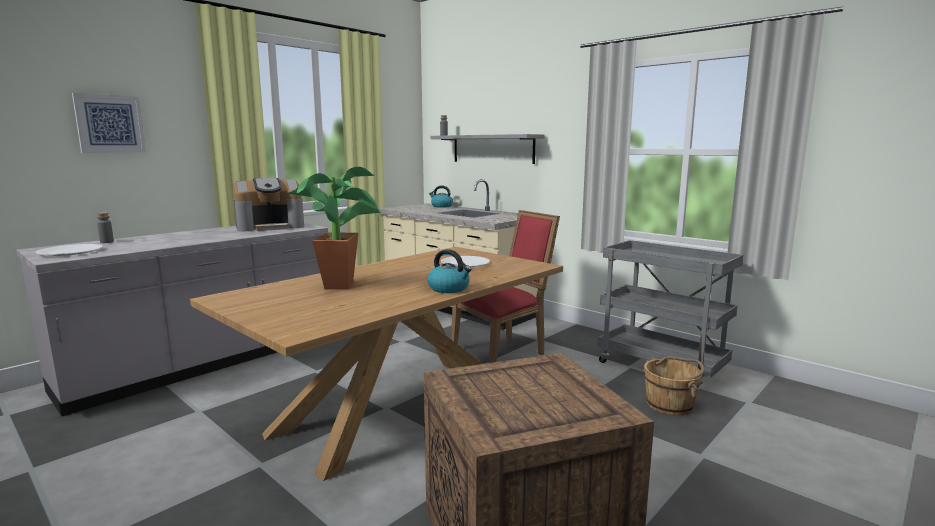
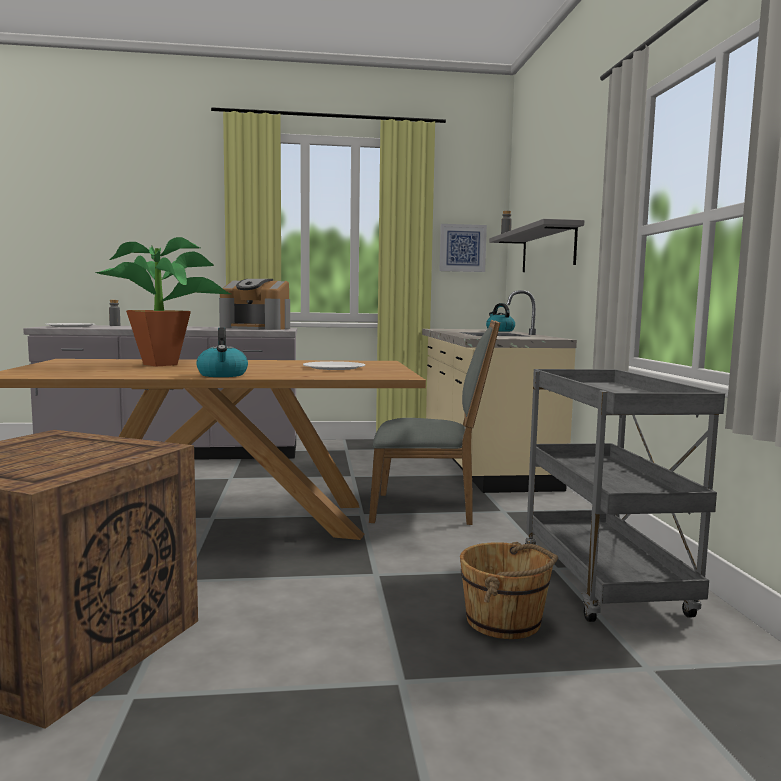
camera: 40 degrees right, 5 degrees down
picture [72,93,146,153] -> picture moved to [439,224,487,272]
red chair [451,210,560,363] -> grey chair [369,320,500,525]

